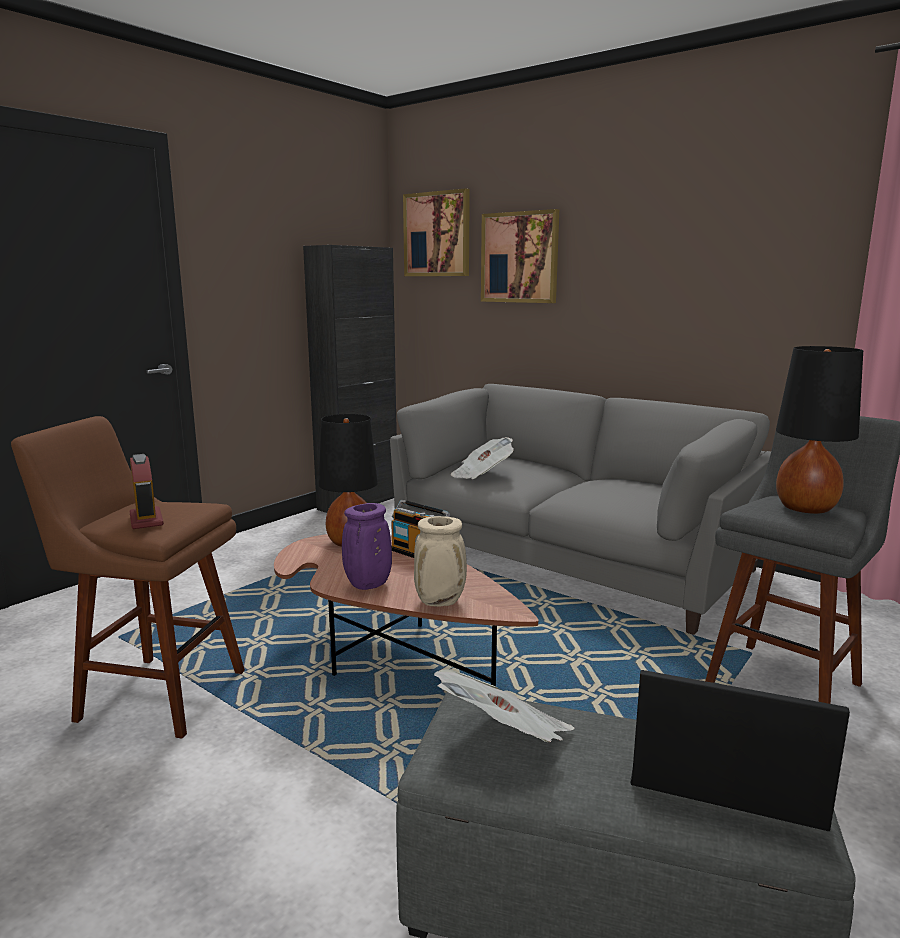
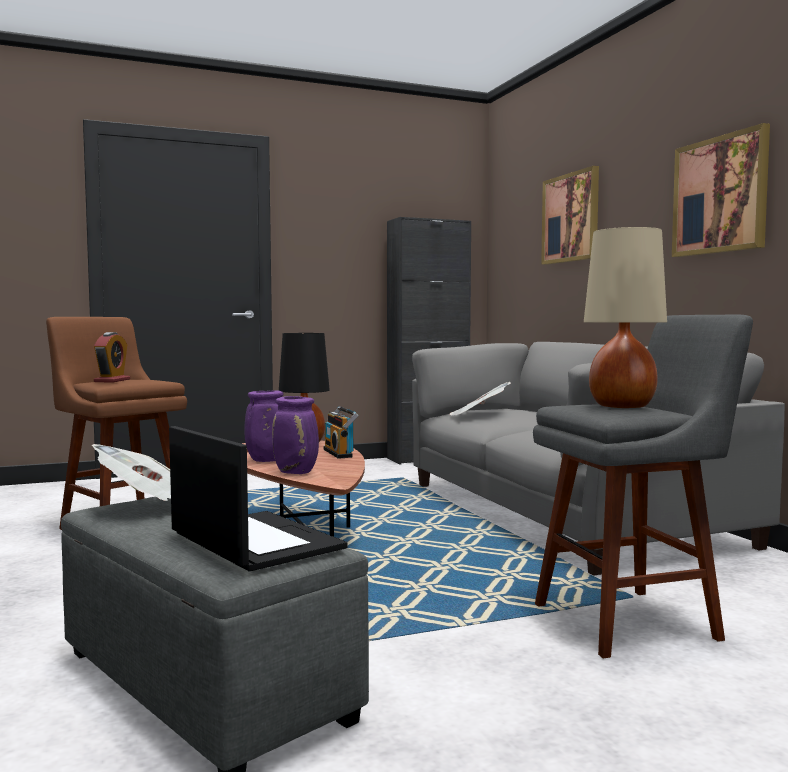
camera: 30 degrees right, 10 degrees down
picture [403,188,470,276] -> picture moved to [672,123,770,257]
beige vase [414,516,467,606] -> purple vase [272,396,319,474]
black table lamp [776,346,863,514] -> beige table lamp [584,227,667,408]

